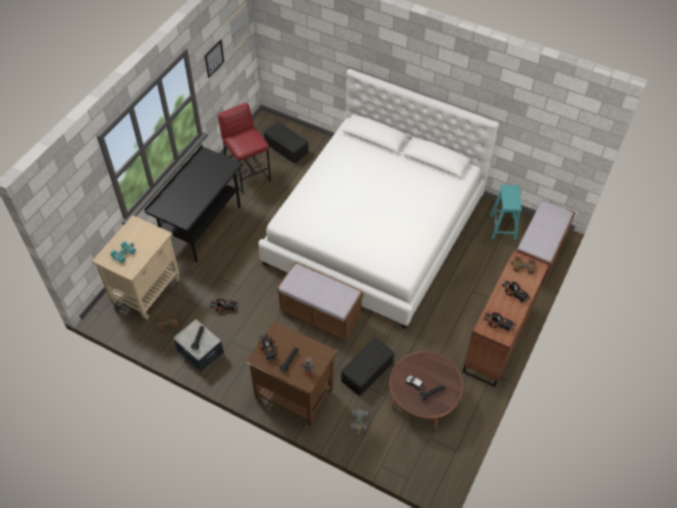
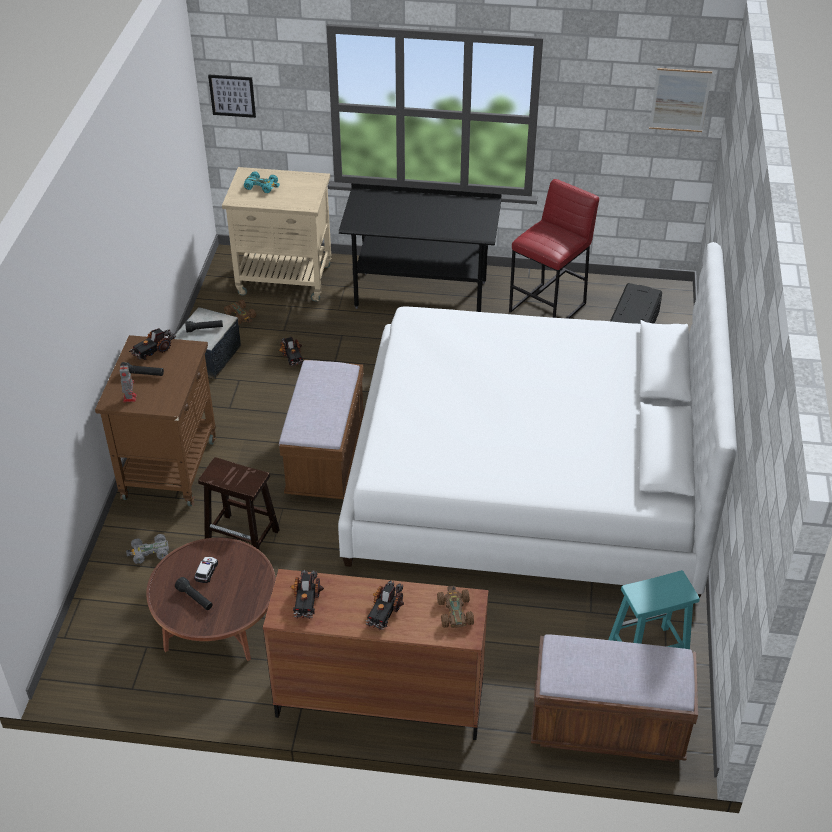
camera: 70 degrees right, 10 degrees down
picture [205,39,224,78] -> picture moved to [208,75,256,118]
black storage box [341,339,394,396] -> brown stool [198,457,280,550]

